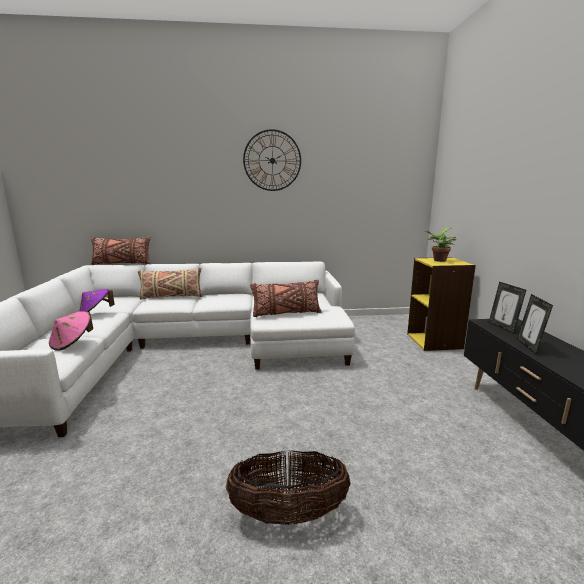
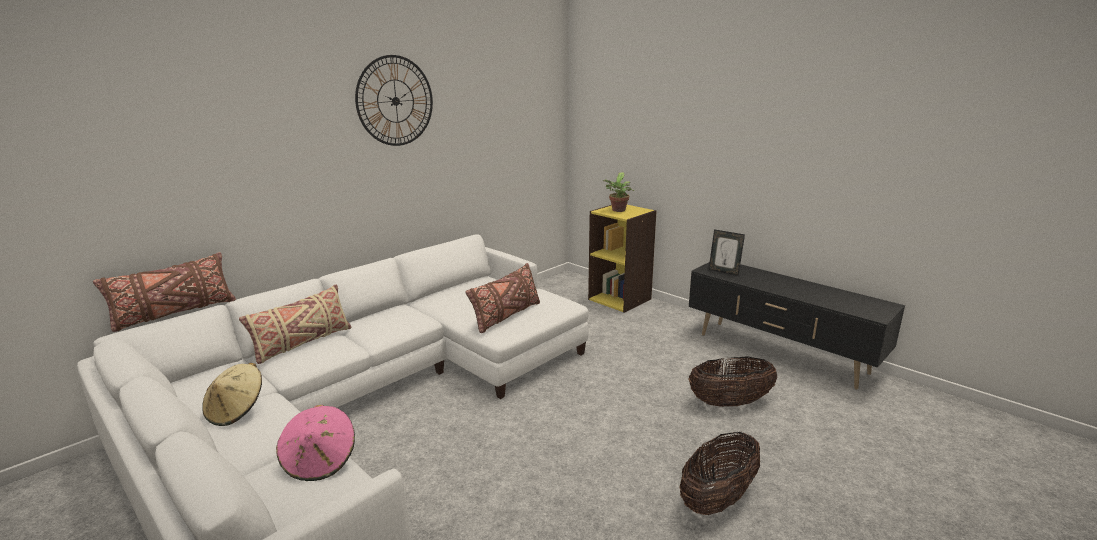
camera: 40 degrees left, 5 degrees up
purple hat [79,289,114,312] -> beige hat [202,363,262,426]
picture frame [517,294,553,354] -> none
none -> basket [689,356,777,407]

